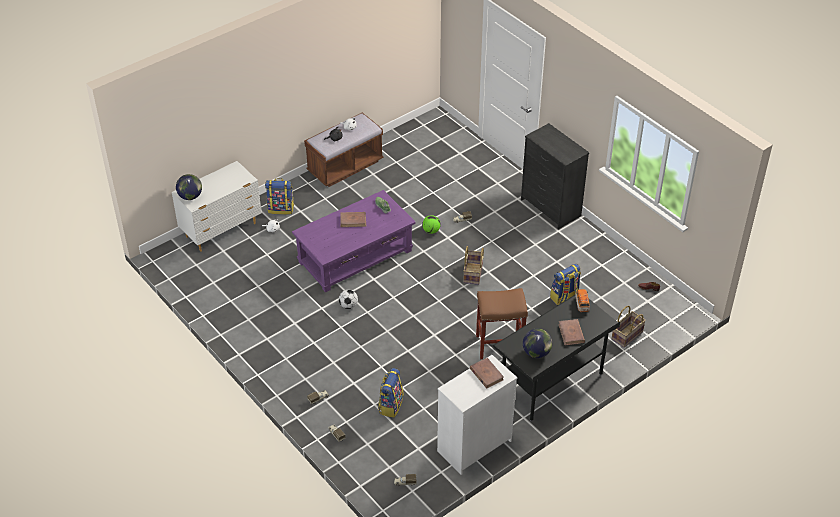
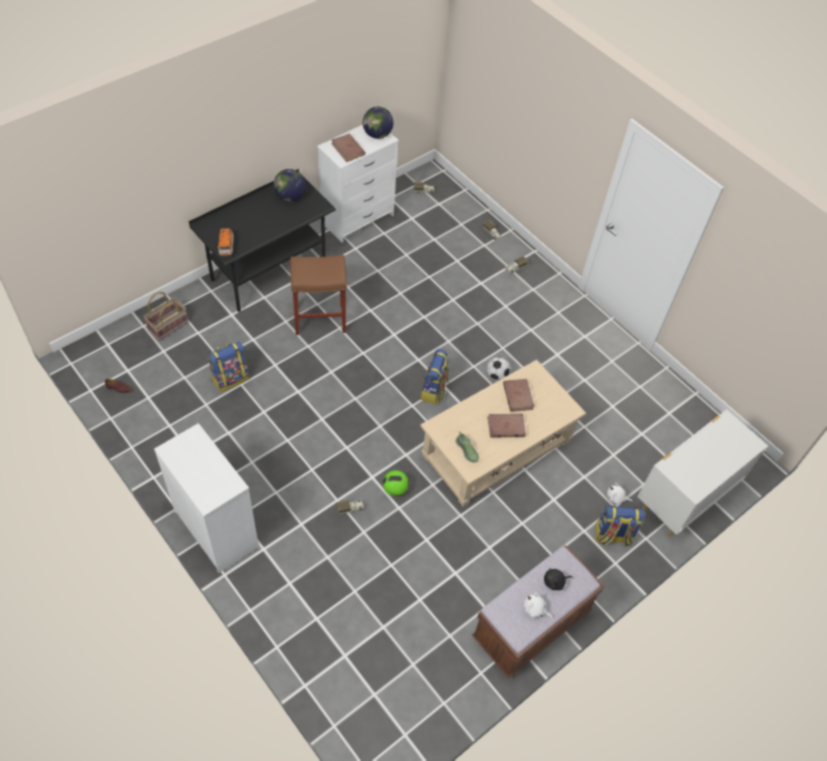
camera: 175 degrees right, 10 degrees up
globe [176,174,202,200] -> globe moved to [363,107,394,139]
purple coffee table [292,190,415,292] -> beige coffee table [420,360,586,507]
backpack [378,368,404,418] -> backpack moved to [420,349,449,405]
basket [463,246,484,285] -> none
black dresser [521,123,589,229] -> white dresser [154,423,259,573]
brown book [558,319,585,345] -> brown book moved to [503,379,534,412]

